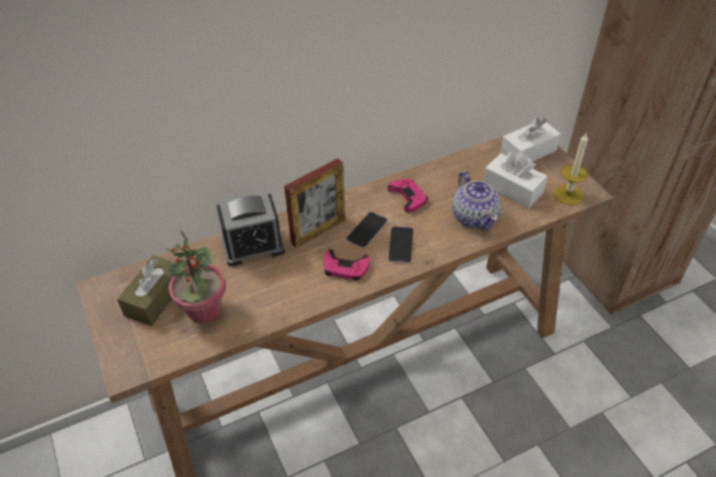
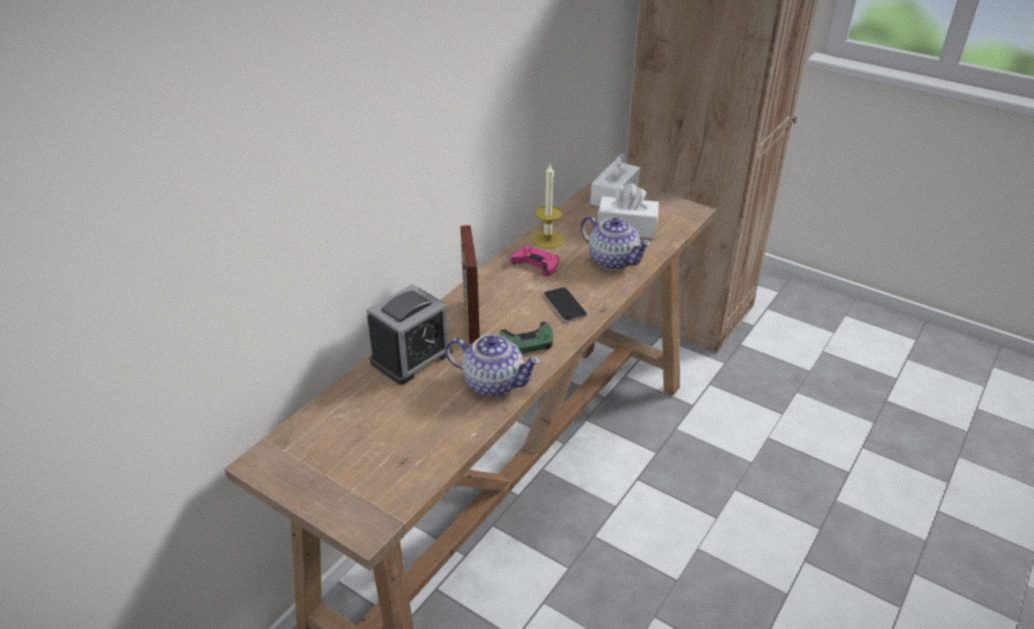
camera: 30 degrees left, 10 degrees down
brown tissue box [117,255,172,326] -> none
potted plant [166,230,226,324] -> none
picture frame [284,158,345,248] -> picture frame turned 150 degrees clockwise [460,225,480,345]
pink game controller [324,249,370,281] -> green game controller [500,322,553,353]
phone [346,212,388,248] -> none
candle [554,132,588,205] -> candle moved to [532,164,564,249]
none -> teapot [445,335,542,397]

